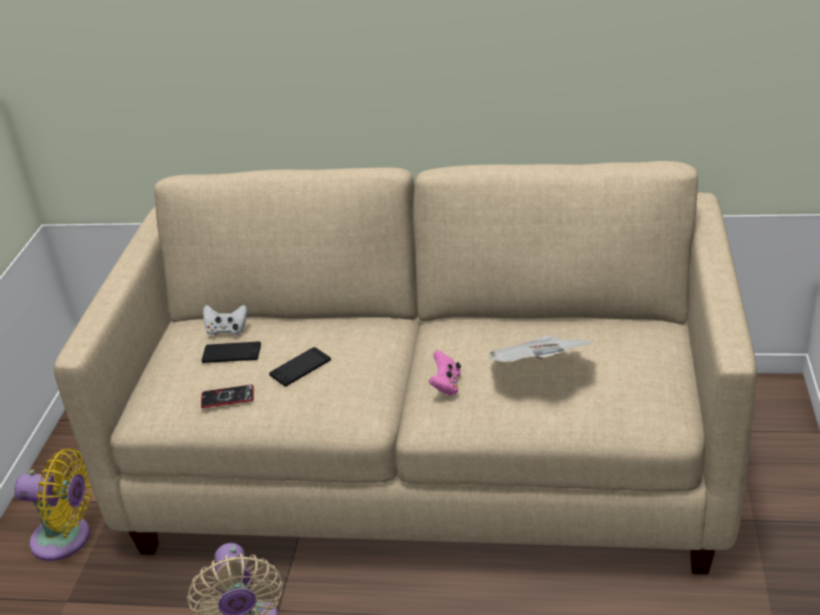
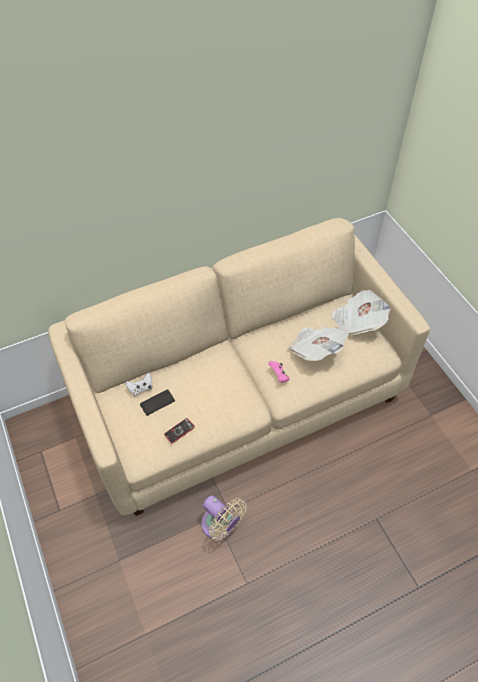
camera: 35 degrees left, 20 degrees up
yellow fan [14,448,92,561] -> none
phone [269,347,331,386] -> none
none -> newspaper [331,289,391,335]

